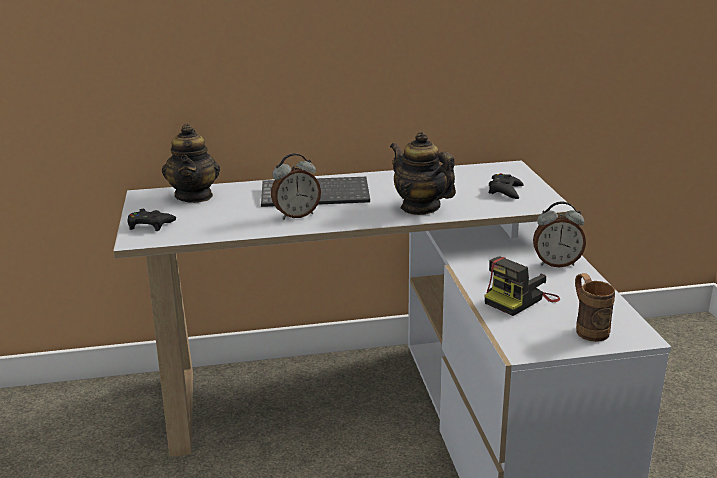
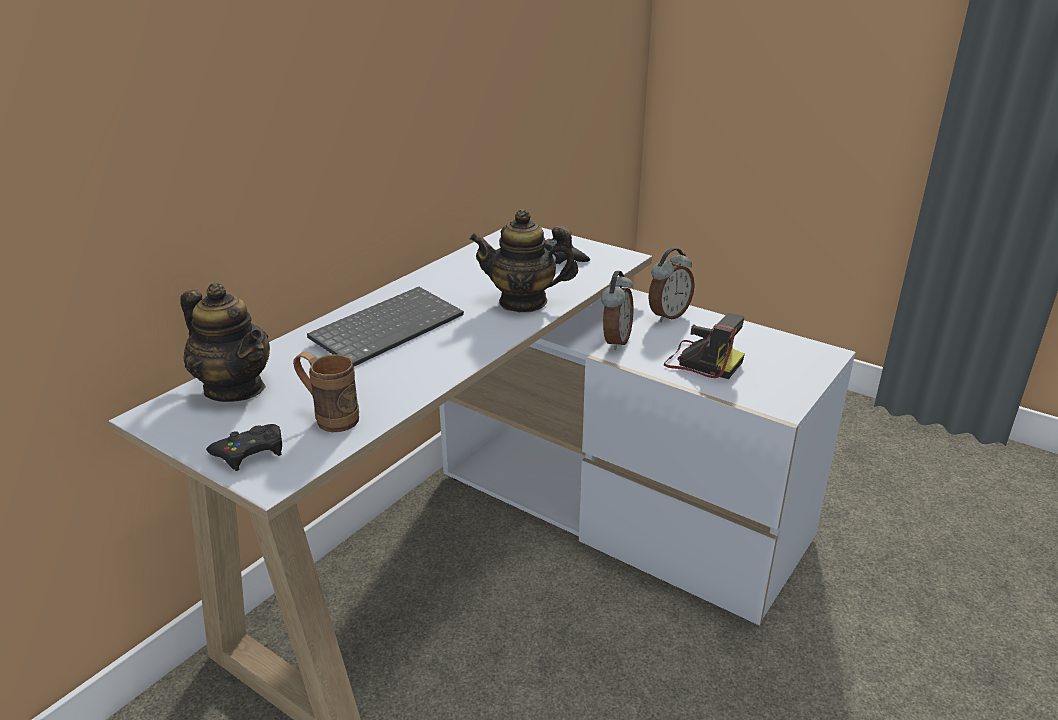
camera: 45 degrees left, 5 degrees up
alarm clock [271,153,321,219] -> alarm clock moved to [601,271,633,350]
camera [484,256,560,316] -> camera turned 60 degrees counterclockwise [663,313,745,379]
brown mug [575,273,615,342] -> brown mug moved to [293,352,359,432]

